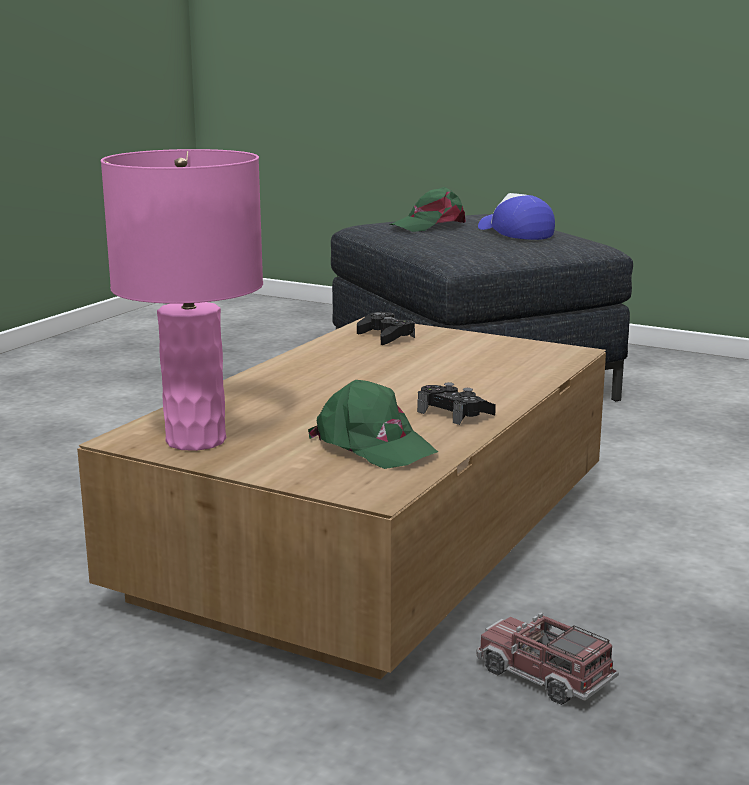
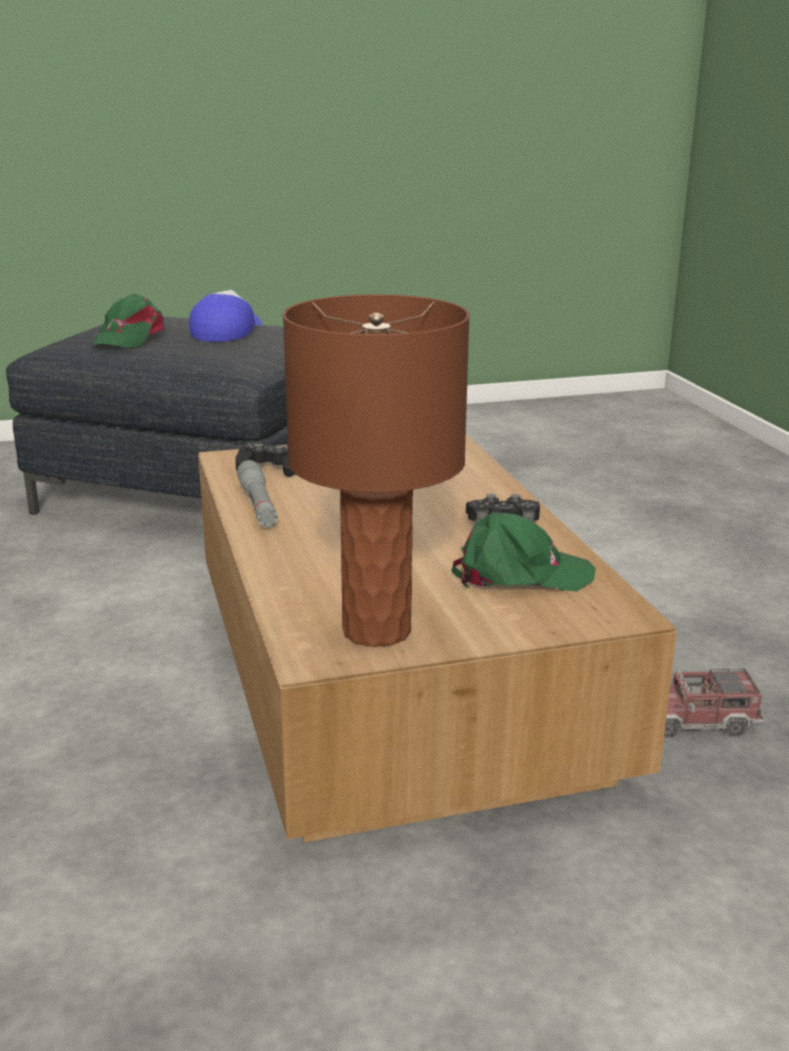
camera: 45 degrees left, 5 degrees up
pink table lamp [101,149,263,451] -> brown table lamp [283,294,470,647]
cap [478,193,555,240] -> cap turned 90 degrees clockwise [189,290,262,342]
none -> grey flashlight [237,460,278,527]

